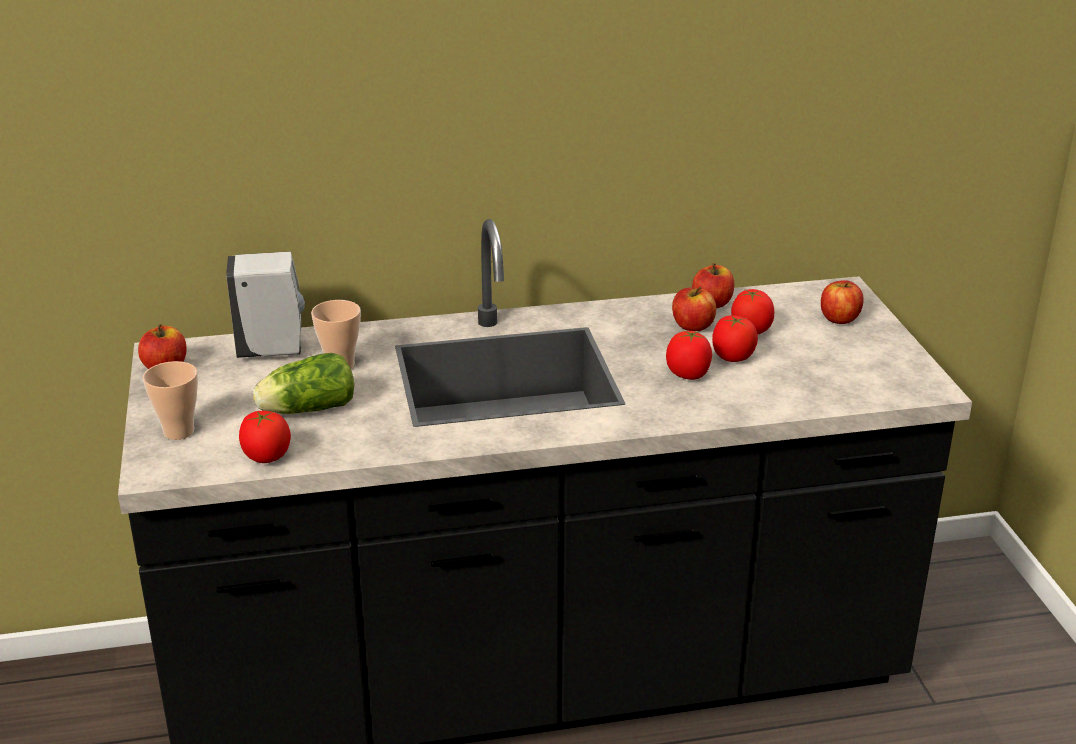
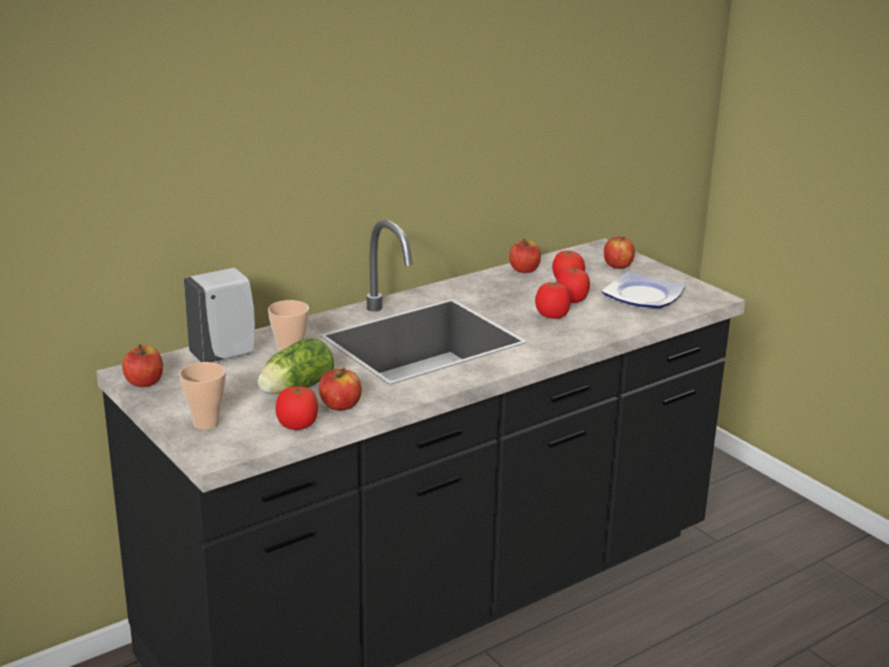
camera: 25 degrees left, 5 degrees down
apple [672,287,716,331] -> apple moved to [319,367,362,410]
none -> plate [602,271,686,308]

